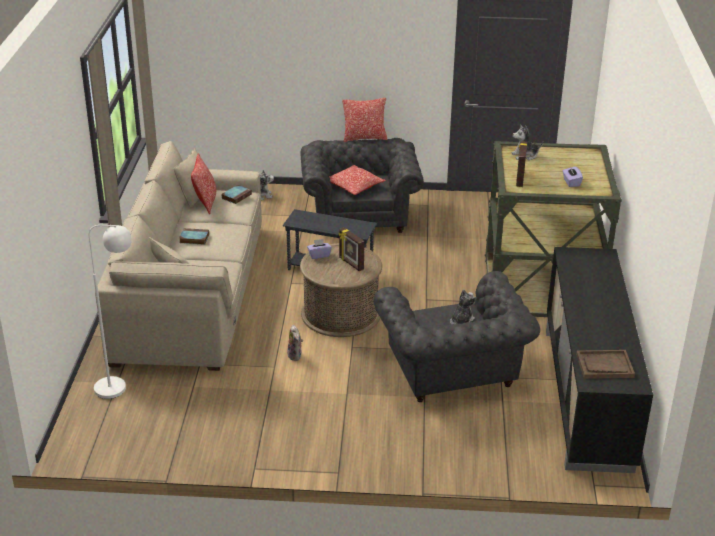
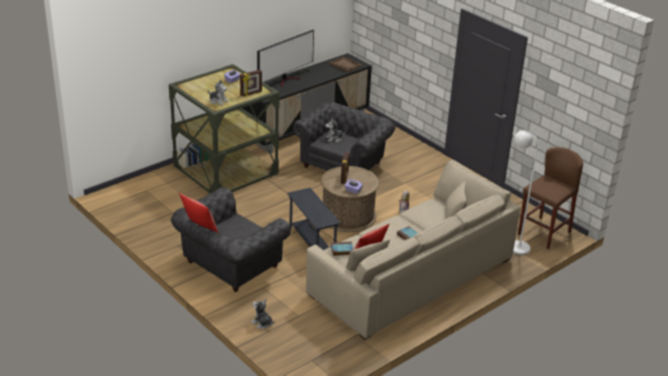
camera: 135 degrees left, 0 degrees up
pillow [329,165,386,195] -> none
none -> television [257,29,314,87]
none -> brown stool [518,147,583,249]

